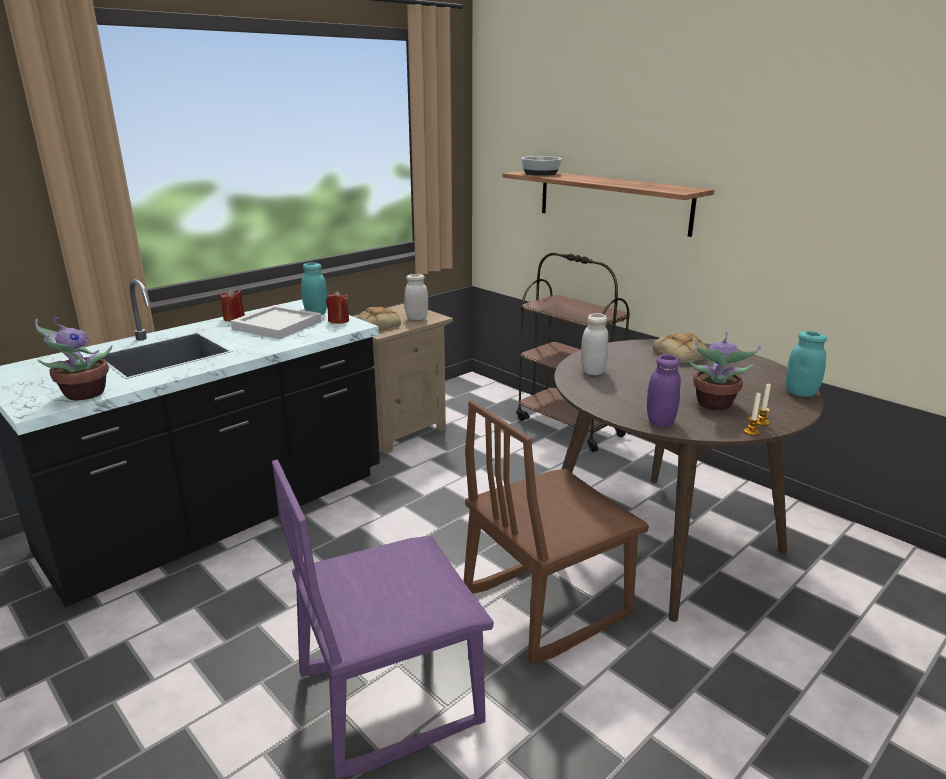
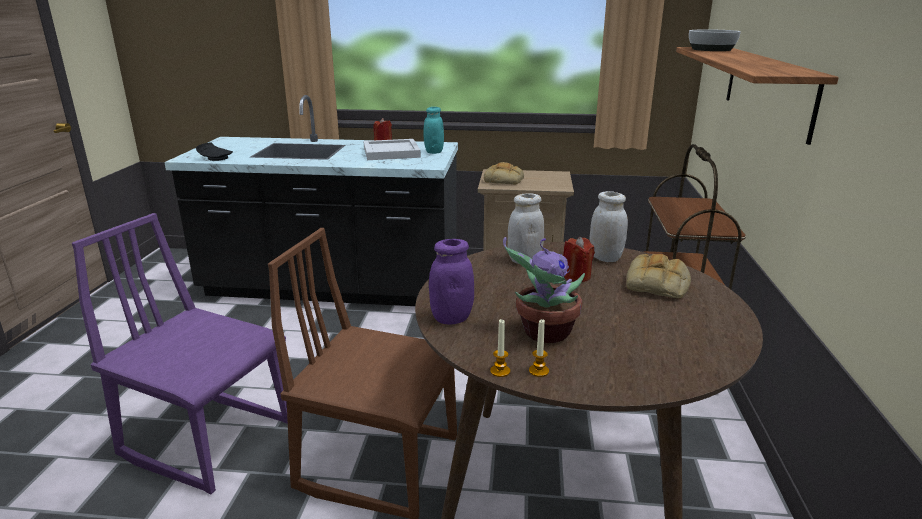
camera: 50 degrees right, 0 degrees up
potted plant [35,317,112,400] -> black plate [196,142,233,161]
red candle [326,291,349,324] -> red candle moved to [563,237,595,282]
white jar [404,274,428,320] -> white jar moved to [589,191,628,262]
turquoise jar [786,331,827,397] -> none

